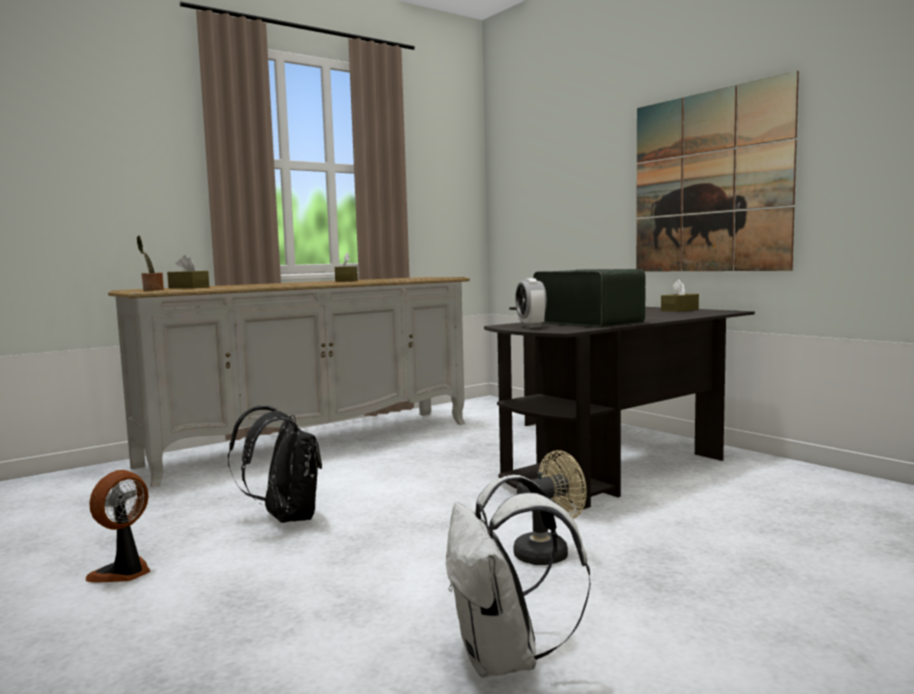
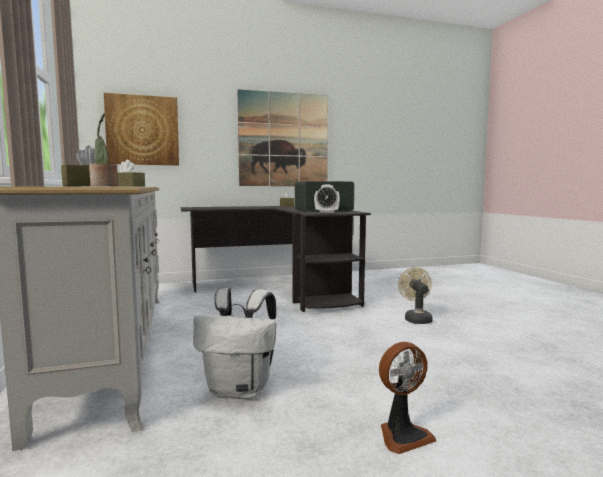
camera: 70 degrees left, 0 degrees up
fan [86,470,150,583] -> fan turned 75 degrees counterclockwise [379,342,436,454]
black backpack [228,406,322,523] -> none
white backpack [446,475,591,678] -> white backpack moved to [193,288,276,399]
none -> picture [104,93,179,165]

